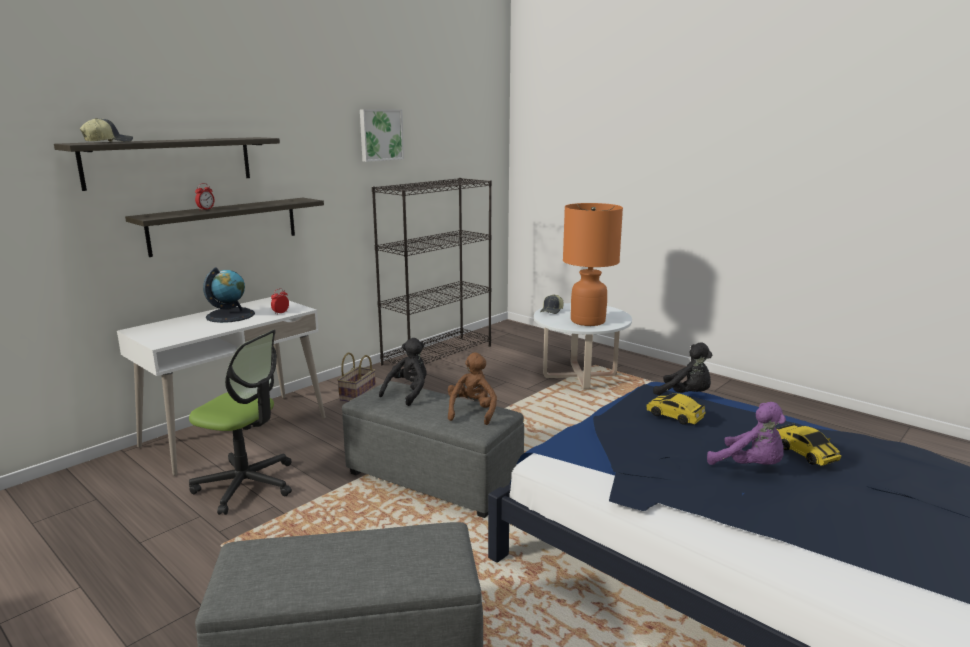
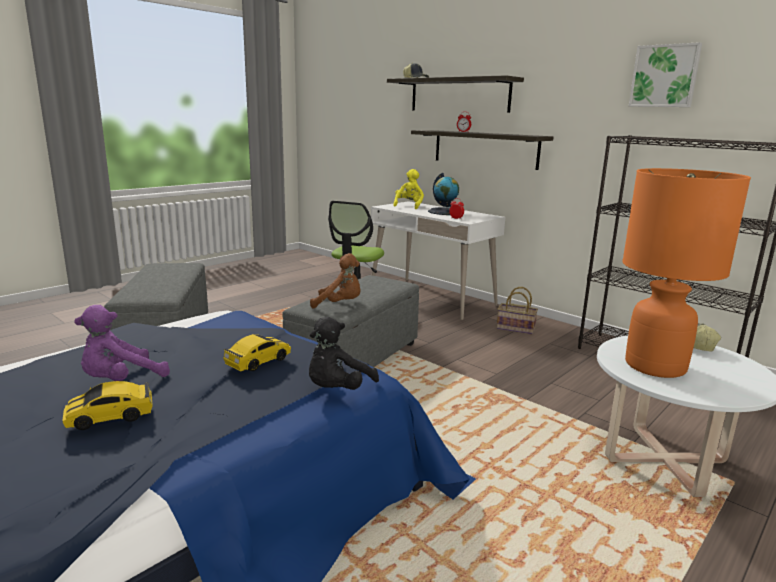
camera: 90 degrees right, 0 degrees up
black plush toy [379,338,427,406] -> none
none -> yellow plush toy [393,169,424,209]

